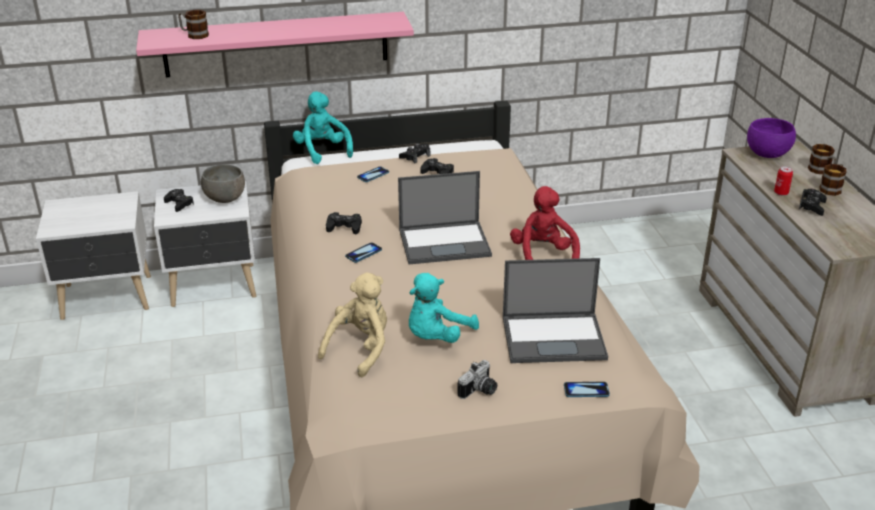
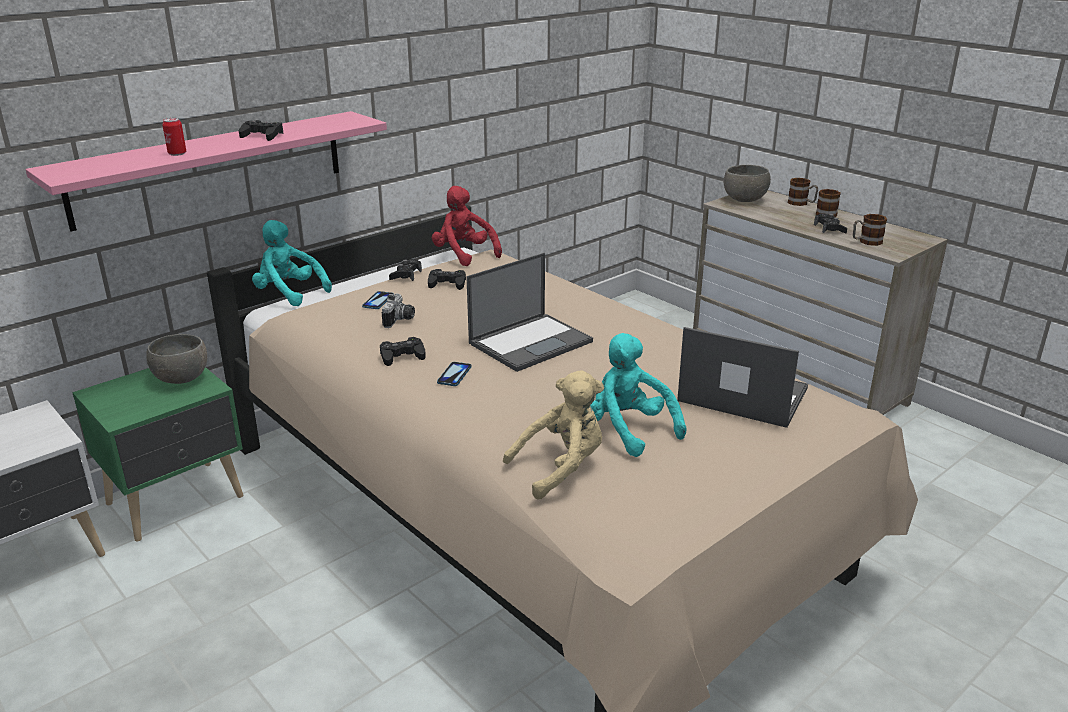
camera: 30 degrees left, 5 degrees down
white nightstand [154,181,256,307] -> green nightstand [72,367,243,542]
black game controller [164,189,194,212] -> black game controller moved to [239,120,284,141]
mug [178,10,209,39] -> mug moved to [853,214,887,246]
beige plush toy [318,272,387,377] -> beige plush toy turned 60 degrees clockwise [503,370,604,500]
turquoise plush toy [409,273,479,343] -> turquoise plush toy turned 135 degrees clockwise [590,333,687,457]
camera [458,360,497,399] -> camera moved to [382,294,415,328]
laptop [503,258,608,363] -> laptop turned 120 degrees counterclockwise [677,327,808,428]
red plush toy [510,186,580,260] -> red plush toy moved to [432,186,502,266]
phone [564,382,610,397] -> none
purple bowl [747,118,796,158] -> grey bowl [724,165,771,202]
can [774,166,793,196] -> can moved to [162,118,186,156]

